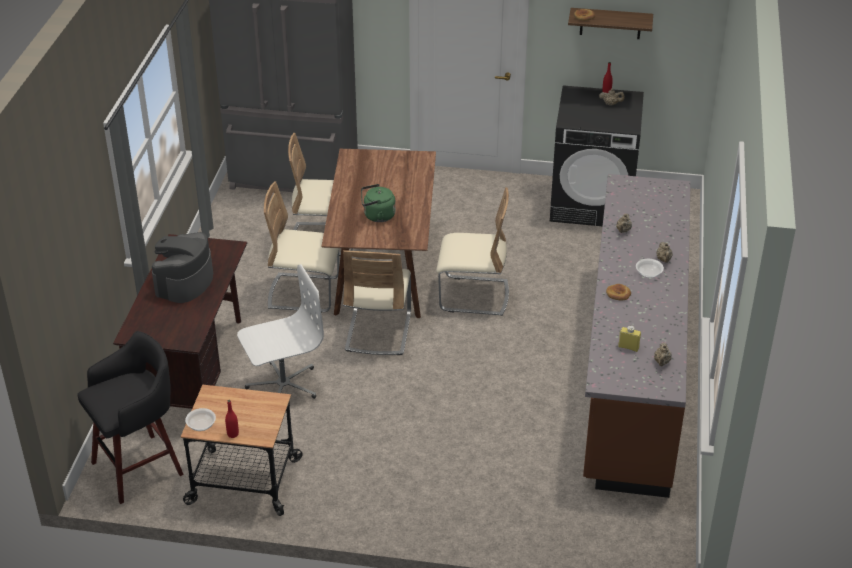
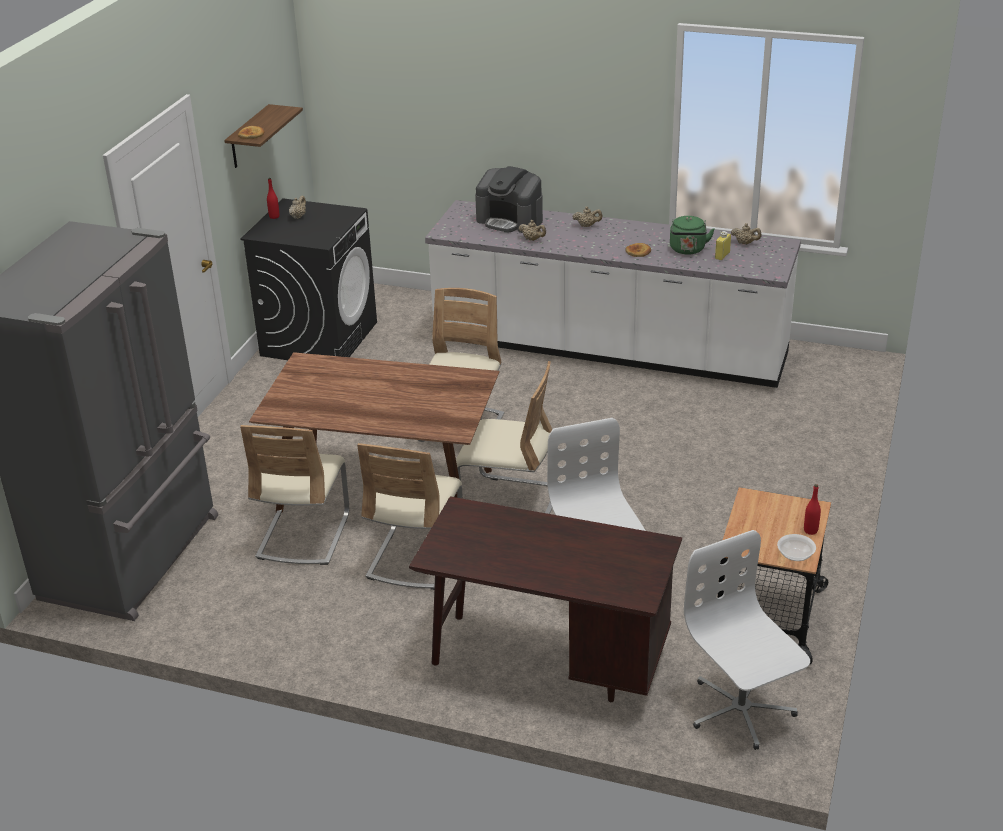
camera: 80 degrees left, 5 degrees down
black stool [77,331,184,504] -> white office chair [684,530,810,750]
coffee machine [152,232,213,303] -> coffee machine moved to [475,166,543,233]
green kettle [361,184,396,222] -> green kettle moved to [670,216,715,255]
brown counter [583,174,691,498] -> white counter [425,200,801,388]
bowl [636,259,664,278] -> none

